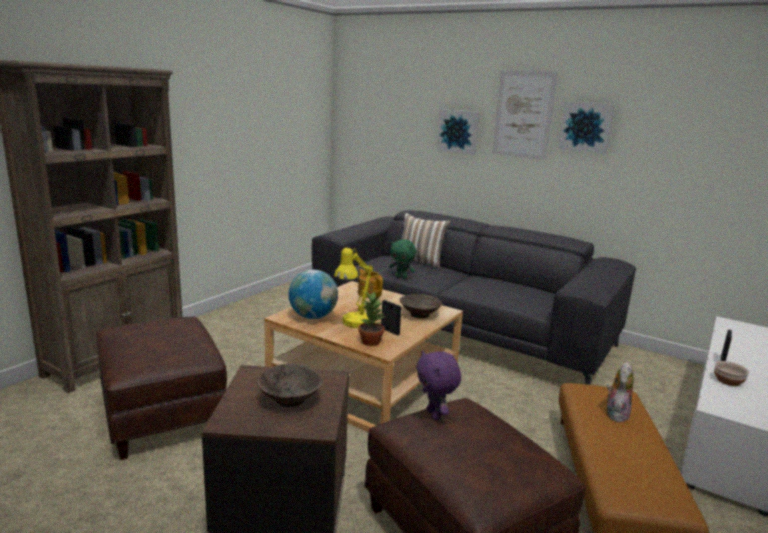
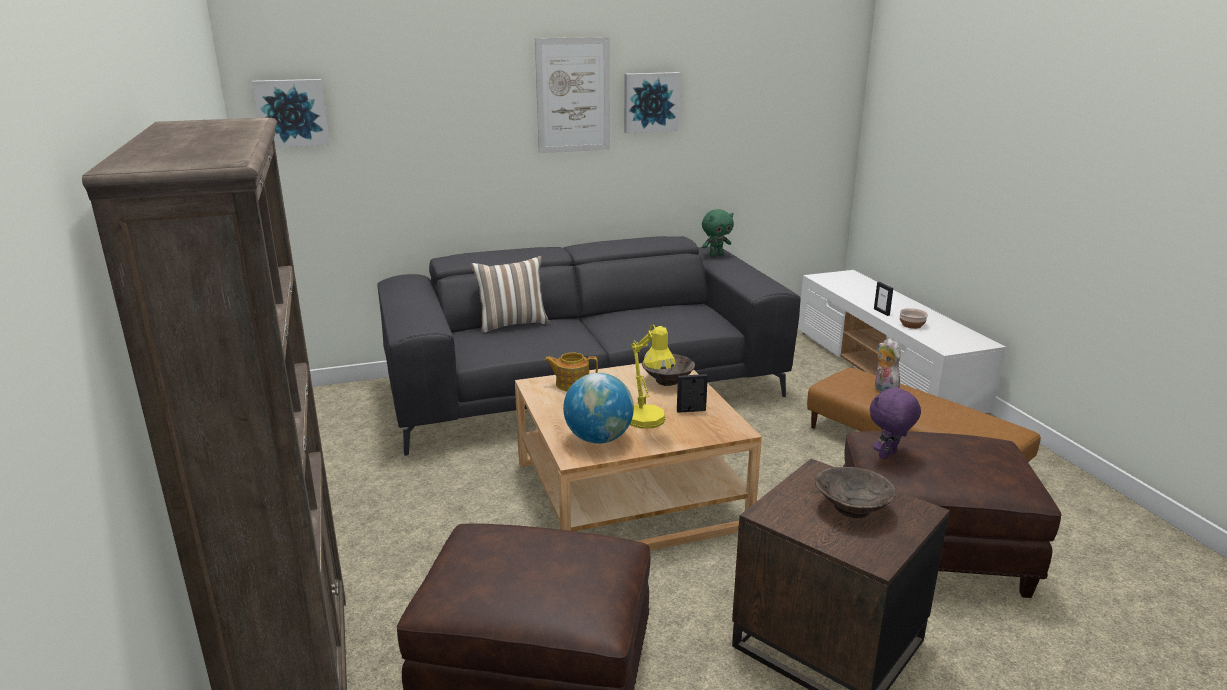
camera: 50 degrees left, 5 degrees up
potted plant [359,292,384,346] -> none
green plush toy [389,239,416,279] -> green plush toy moved to [702,209,734,257]
purple plush toy [416,350,461,420] -> purple plush toy turned 120 degrees clockwise [870,385,921,459]
picture [437,109,480,155] -> picture moved to [252,79,330,148]

